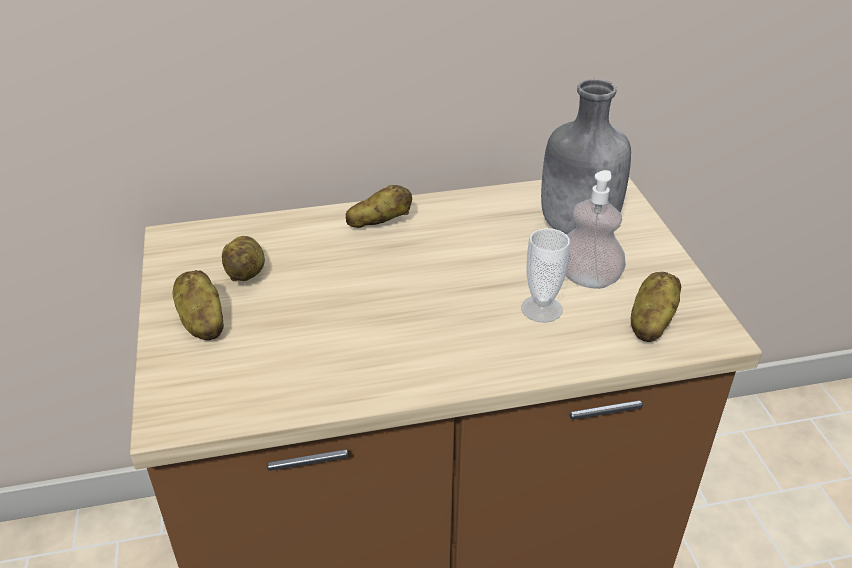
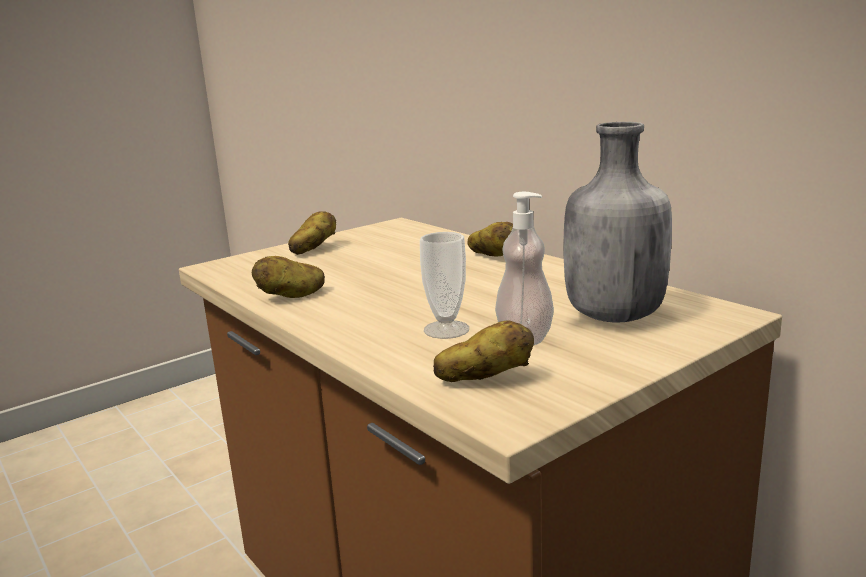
camera: 65 degrees right, 20 degrees down
potato [222,236,265,281] -> potato moved to [252,256,325,298]

